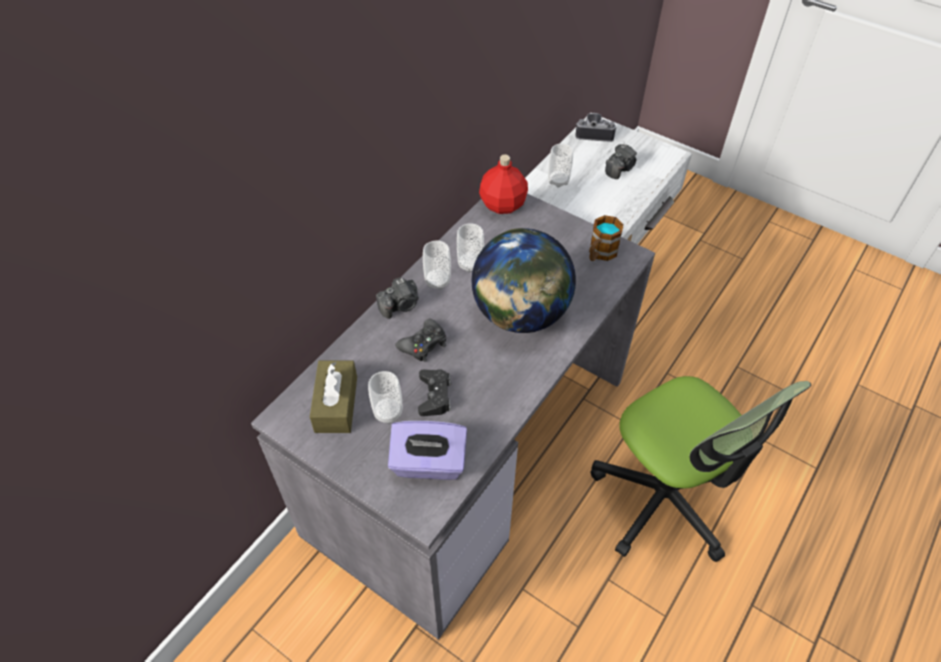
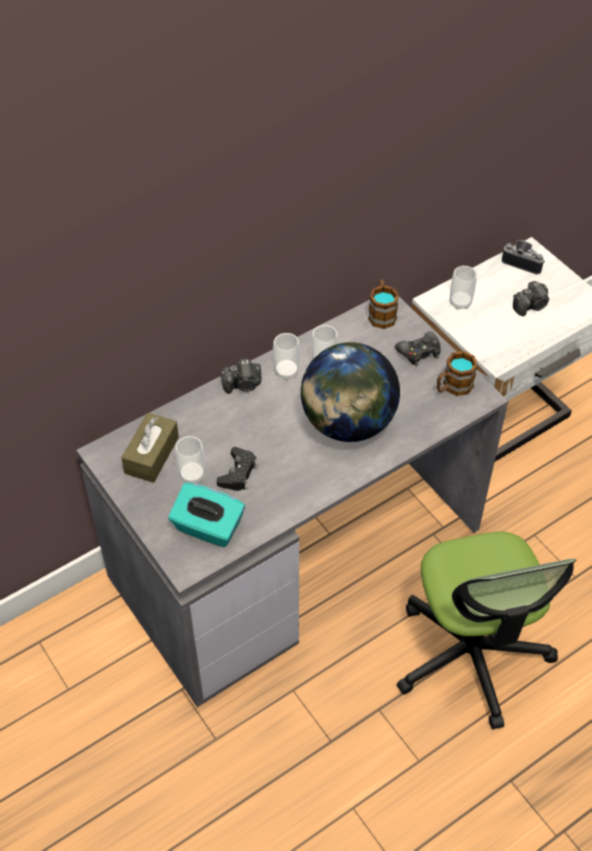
camera: 20 degrees right, 0 degrees up
purple tissue box [388,421,467,480] -> turquoise tissue box [168,483,245,547]
black game controller [395,318,446,362] -> black game controller moved to [395,331,441,366]
red bottle [479,155,528,214] -> mug [368,279,399,329]

